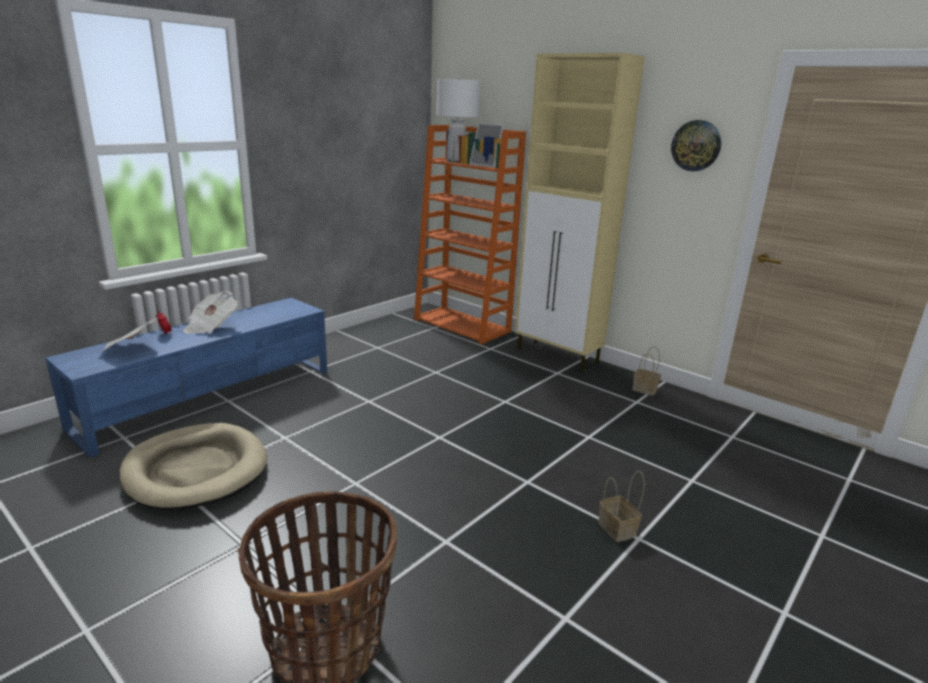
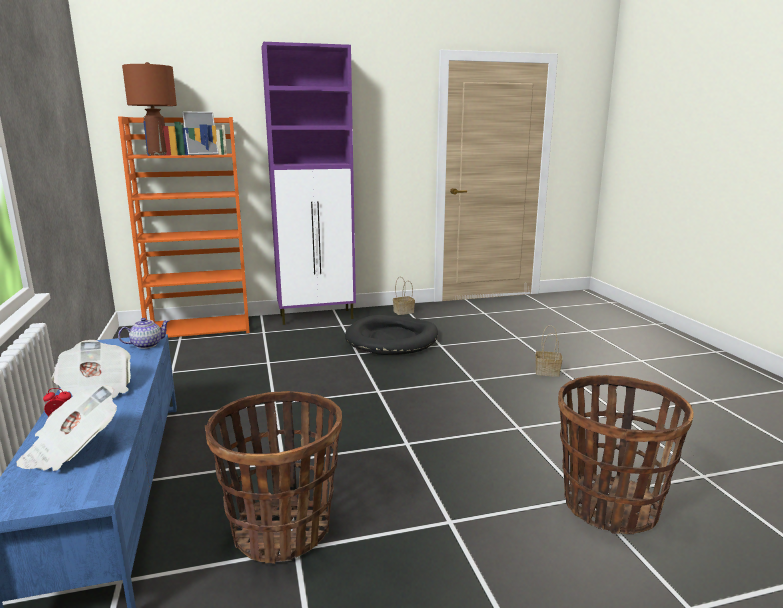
camera: 55 degrees left, 5 degrees down
beige dog bed [120,423,267,510] -> basket [204,391,342,564]
white table lamp [437,76,480,163] -> brown table lamp [122,62,177,155]
beige cabinet [515,53,645,372] -> purple cabinet [261,42,356,325]
wall clock [671,120,721,171] -> none
none -> teapot [118,318,170,349]
none -> black dog bed [345,315,438,355]

